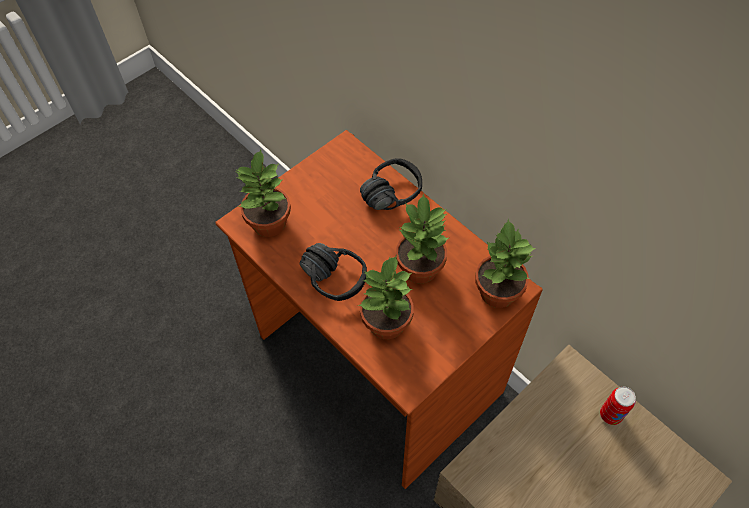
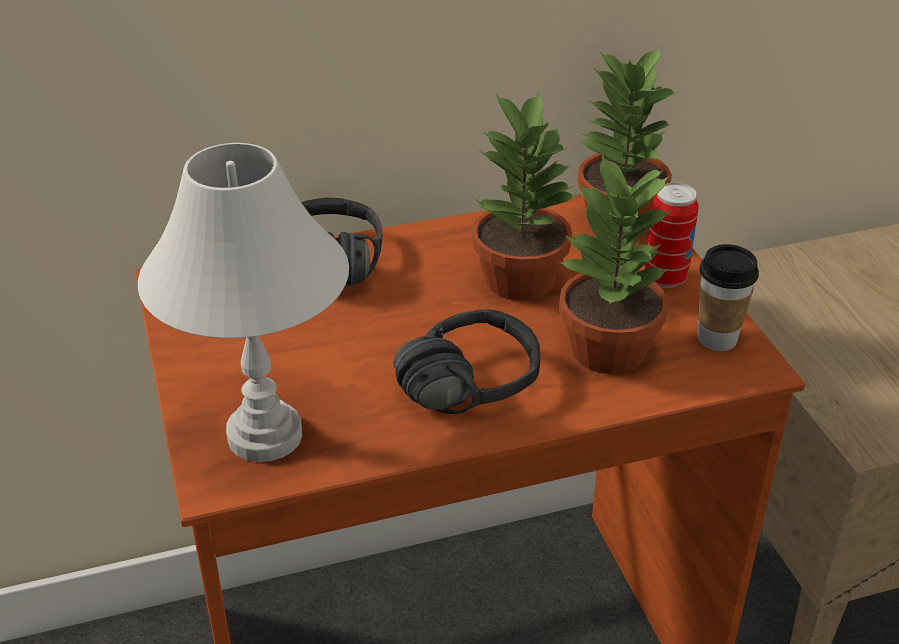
camera: 65 degrees left, 20 degrees down
potted plant [236,149,291,237] -> white table lamp [138,143,349,462]
can [600,387,636,425] -> can moved to [644,183,699,288]
none -> cup [698,244,759,351]

